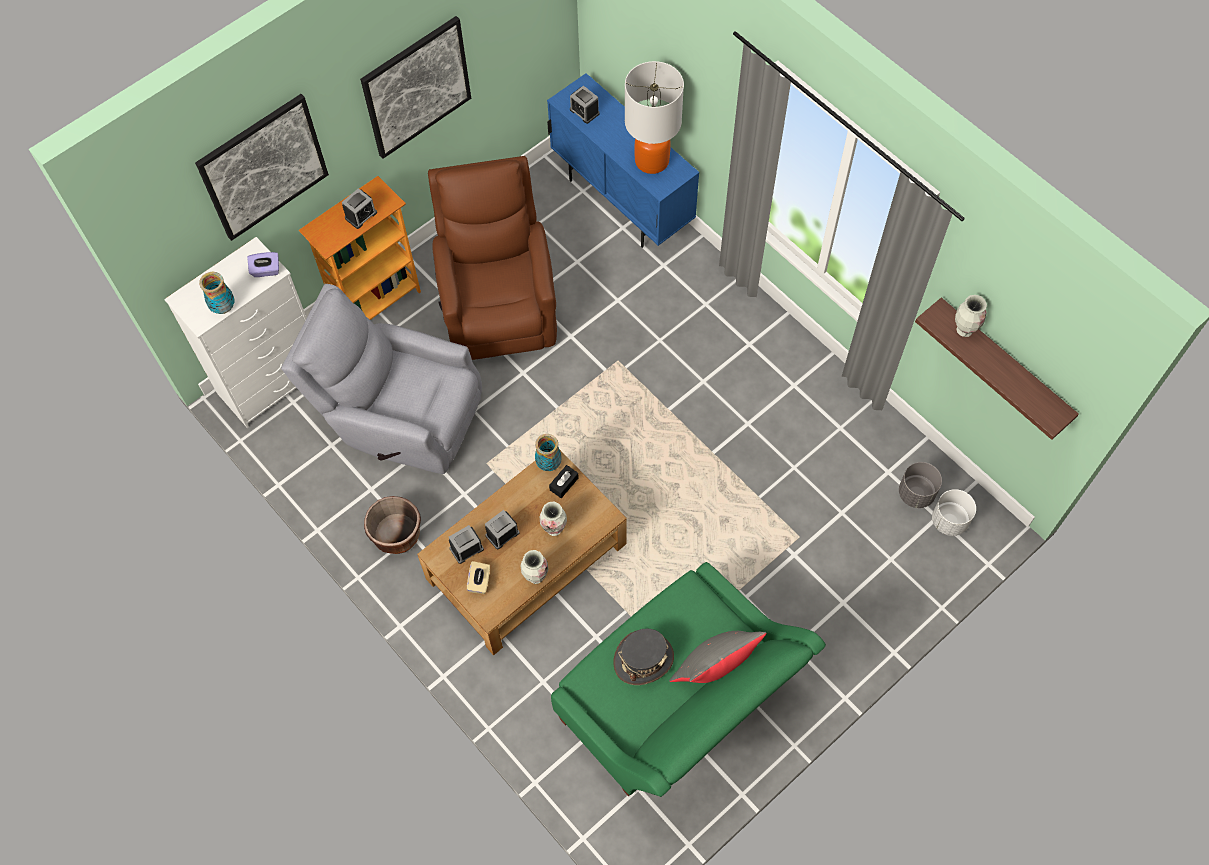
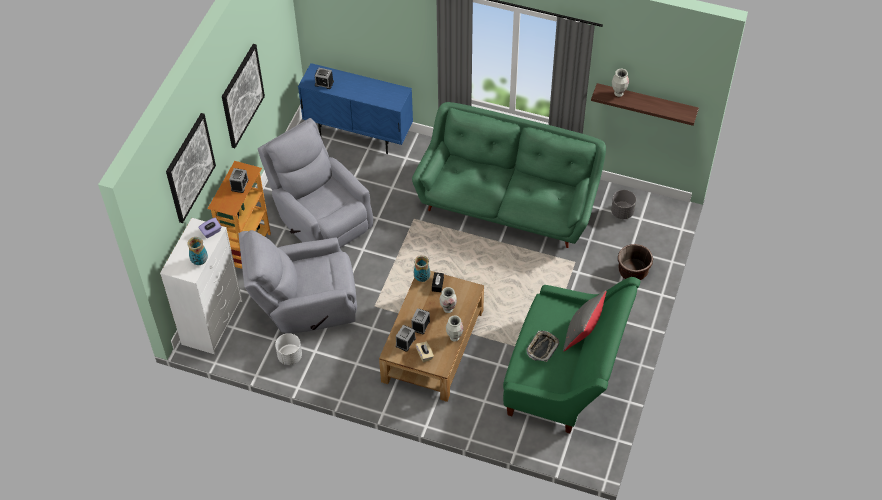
camera: 30 degrees left, 10 degrees down
brown planter [364,496,421,554] -> brown planter moved to [618,244,653,280]
brown armchair [428,156,557,360] -> grey armchair [258,118,373,248]
grey hat [613,629,674,685] -> tray [527,331,559,362]
table lamp [625,61,684,174] -> none
white planter [932,489,976,536] -> white planter moved to [275,333,302,365]
none -> green sofa [412,102,606,248]

